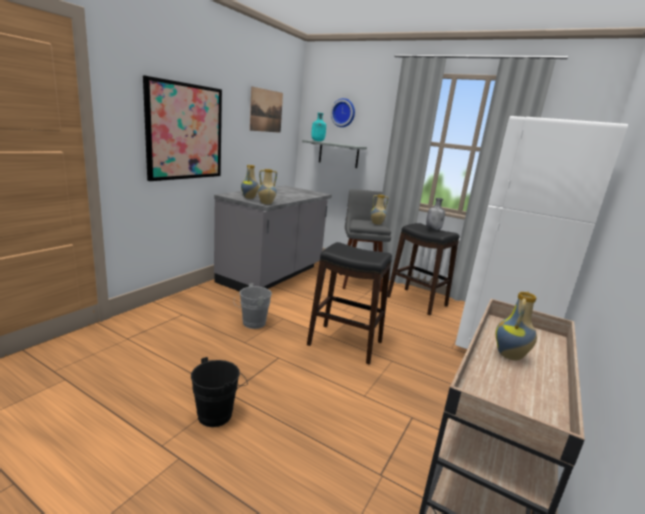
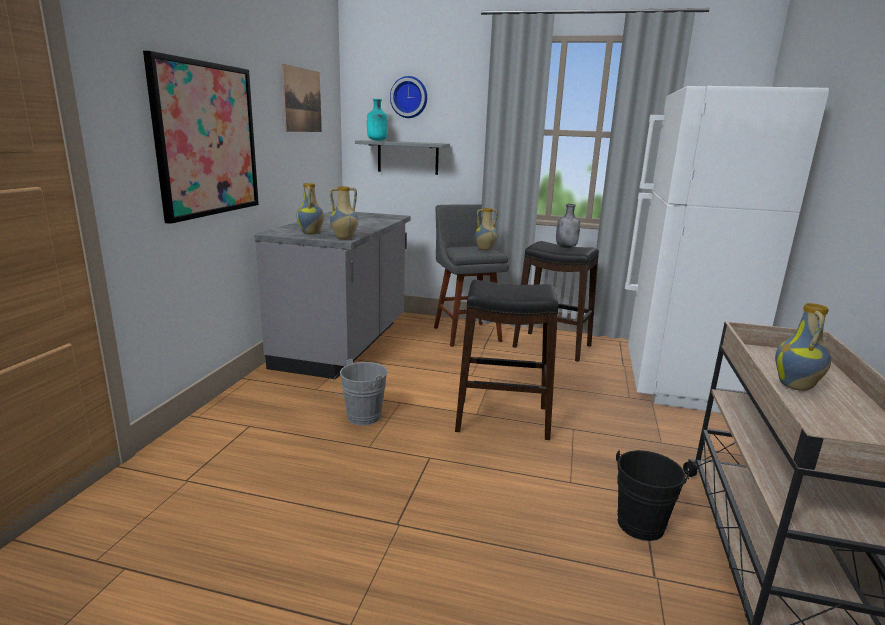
camera: 15 degrees left, 0 degrees up
black bucket [191,357,248,427] -> black bucket moved to [616,450,689,541]

